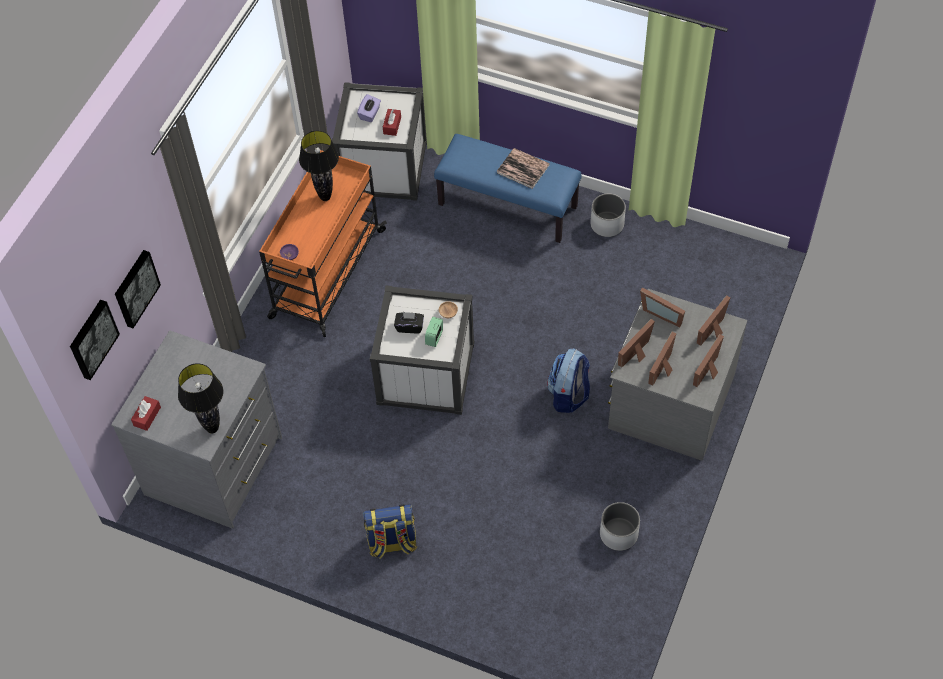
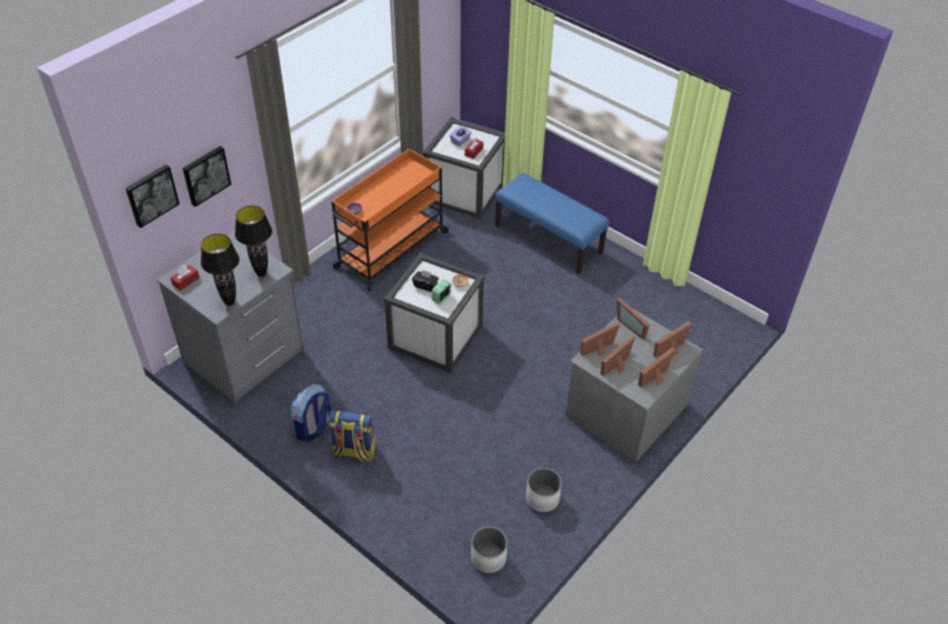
camera: 15 degrees right, 10 degrees down
black table lamp [299,131,339,201] -> black table lamp moved to [235,206,272,277]
book [497,148,550,189] -> none
backpack [547,348,590,413] -> backpack moved to [291,384,331,442]
white planter [590,194,626,237] -> white planter moved to [471,527,507,573]

